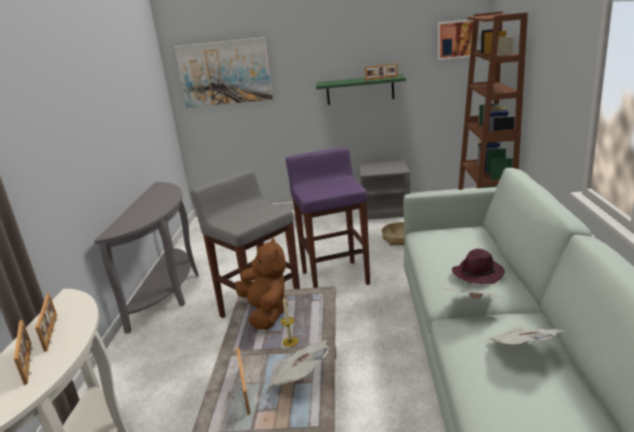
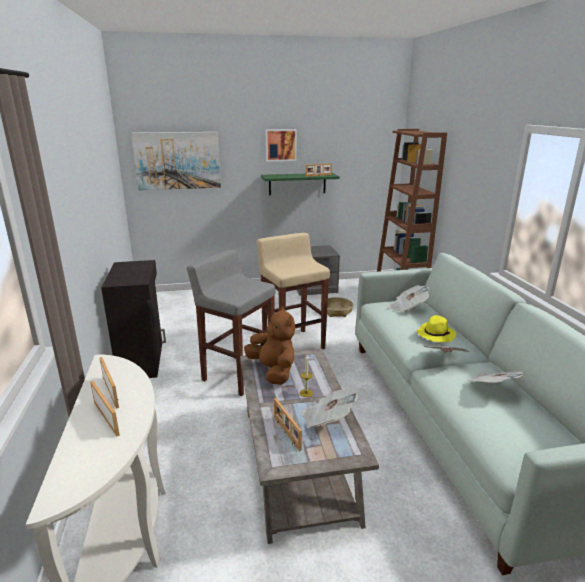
camera: 15 degrees left, 0 degrees up
grey console table [94,182,199,334] -> black cabinet [101,260,166,378]
purple stool [286,148,370,288] -> beige stool [257,233,330,349]
picture [438,20,473,60] -> picture moved to [266,129,297,162]
purple hat [452,249,505,284] -> yellow hat [416,315,456,342]
none -> newspaper [388,285,430,313]

